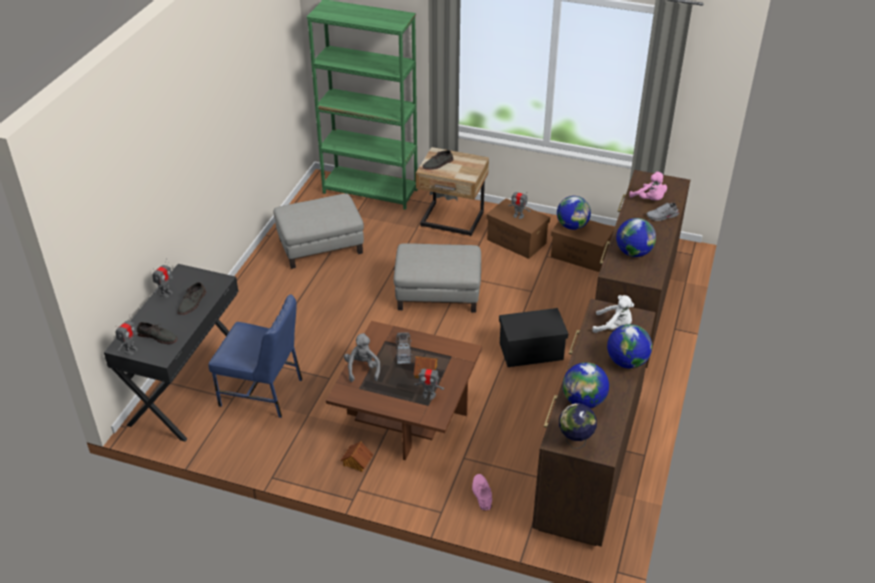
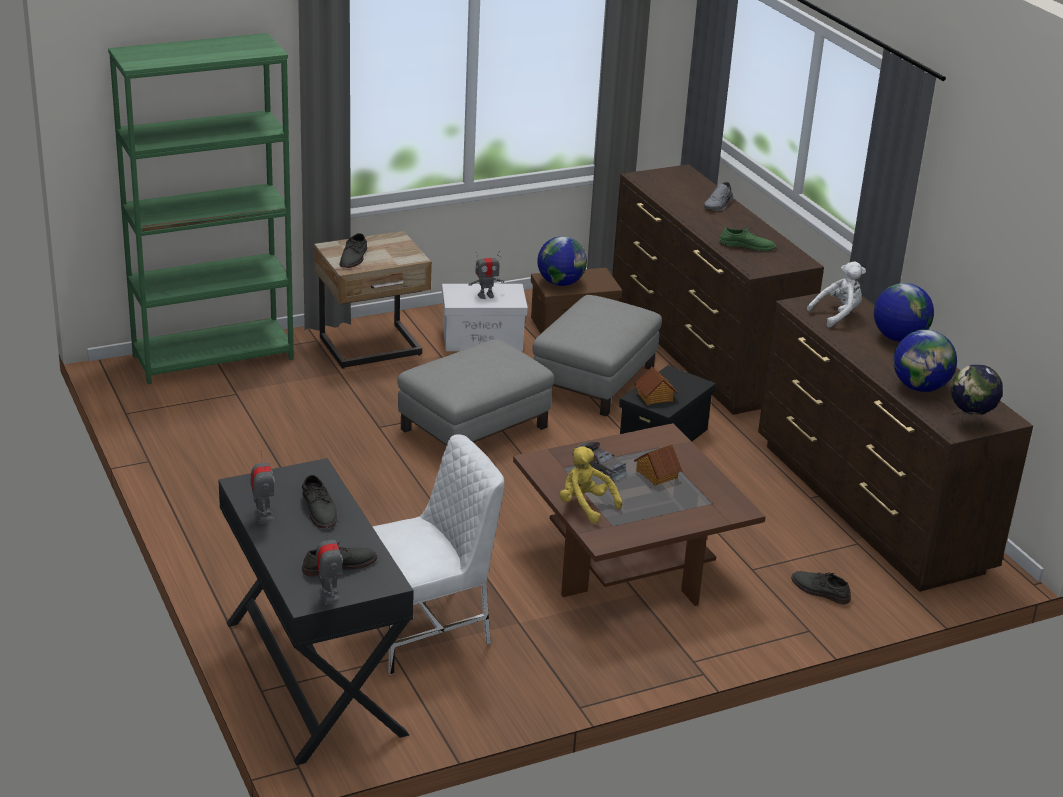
camera: 45 degrees left, 10 degrees down
blue chair [208,294,303,418] -> white chair [372,434,504,675]
grey ottoman [274,194,364,269] -> grey ottoman moved to [532,295,662,417]
toy house [340,441,373,472] -> toy house moved to [634,367,678,405]
grey plush toy [344,333,380,382] -> yellow plush toy [560,446,623,523]
toy robot [414,364,444,400] -> none
pink shoe [472,474,492,511] -> grey shoe [791,571,851,605]
brown storage box [486,198,550,259] -> white storage box [442,284,528,351]
globe [616,218,656,257] -> green shoe [719,227,776,251]
pink plush toy [629,171,667,201] -> none

